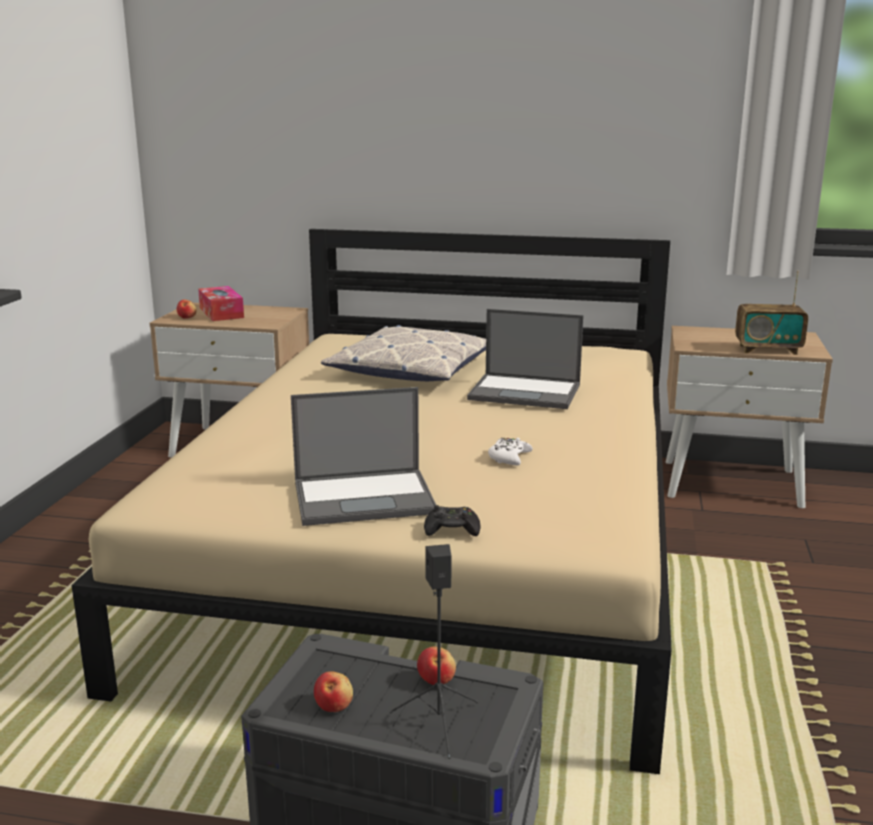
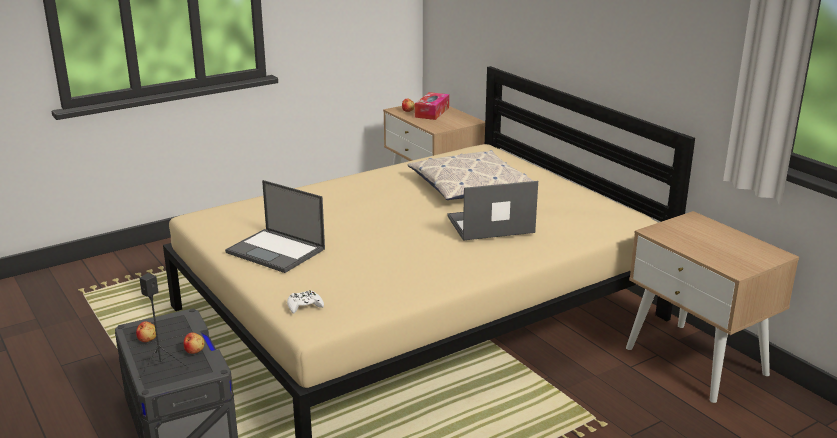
camera: 45 degrees right, 5 degrees up
black game controller [424,505,481,536] -> none
laptop [467,309,584,409] -> laptop turned 105 degrees clockwise [447,181,538,241]
white game controller [488,438,533,466] -> white game controller moved to [287,290,324,314]
radio [735,271,808,355] -> none

